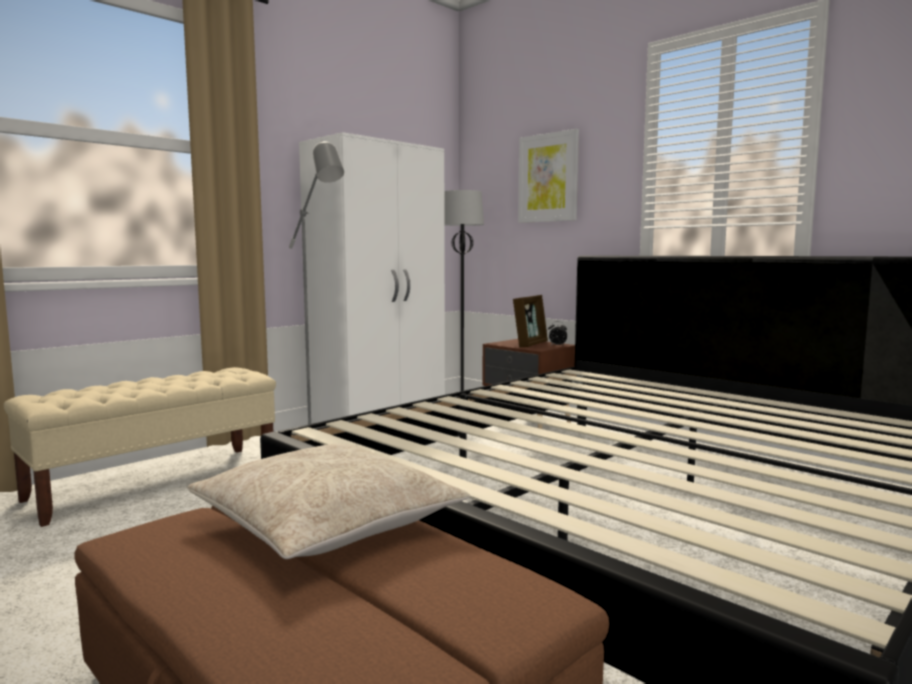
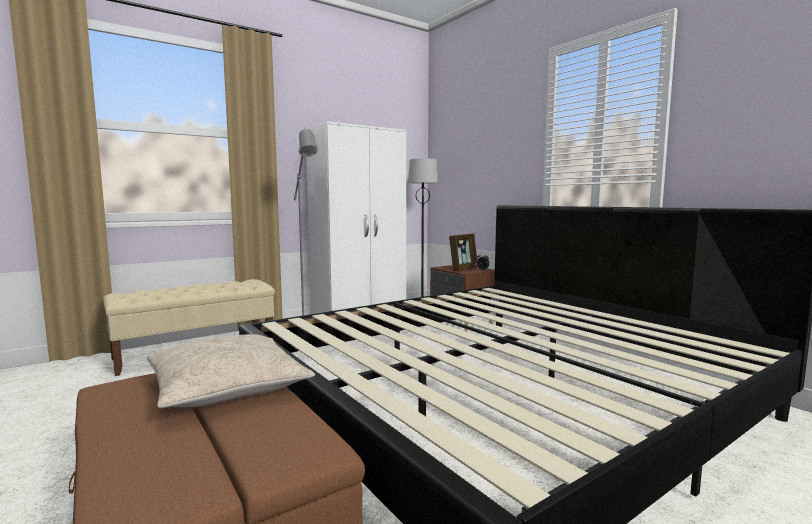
camera: 10 degrees right, 0 degrees up
picture [518,129,579,223] -> none

